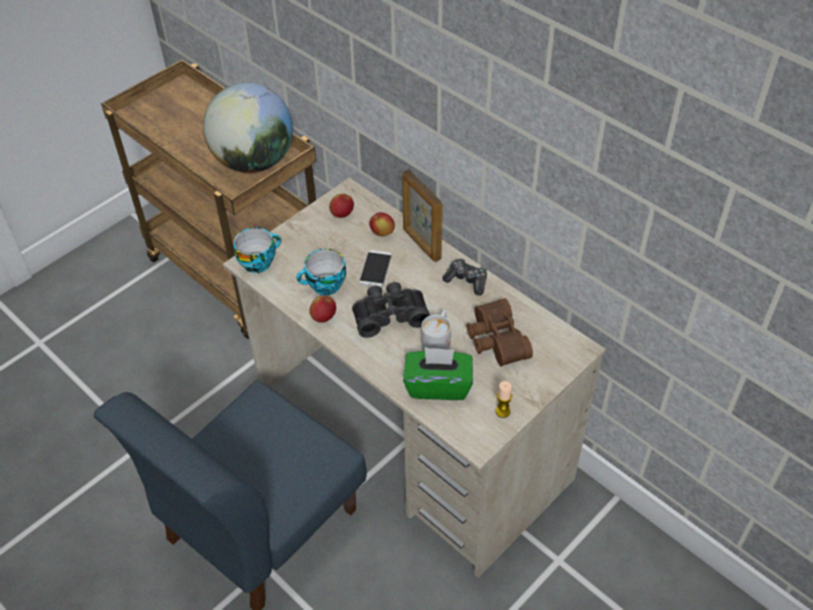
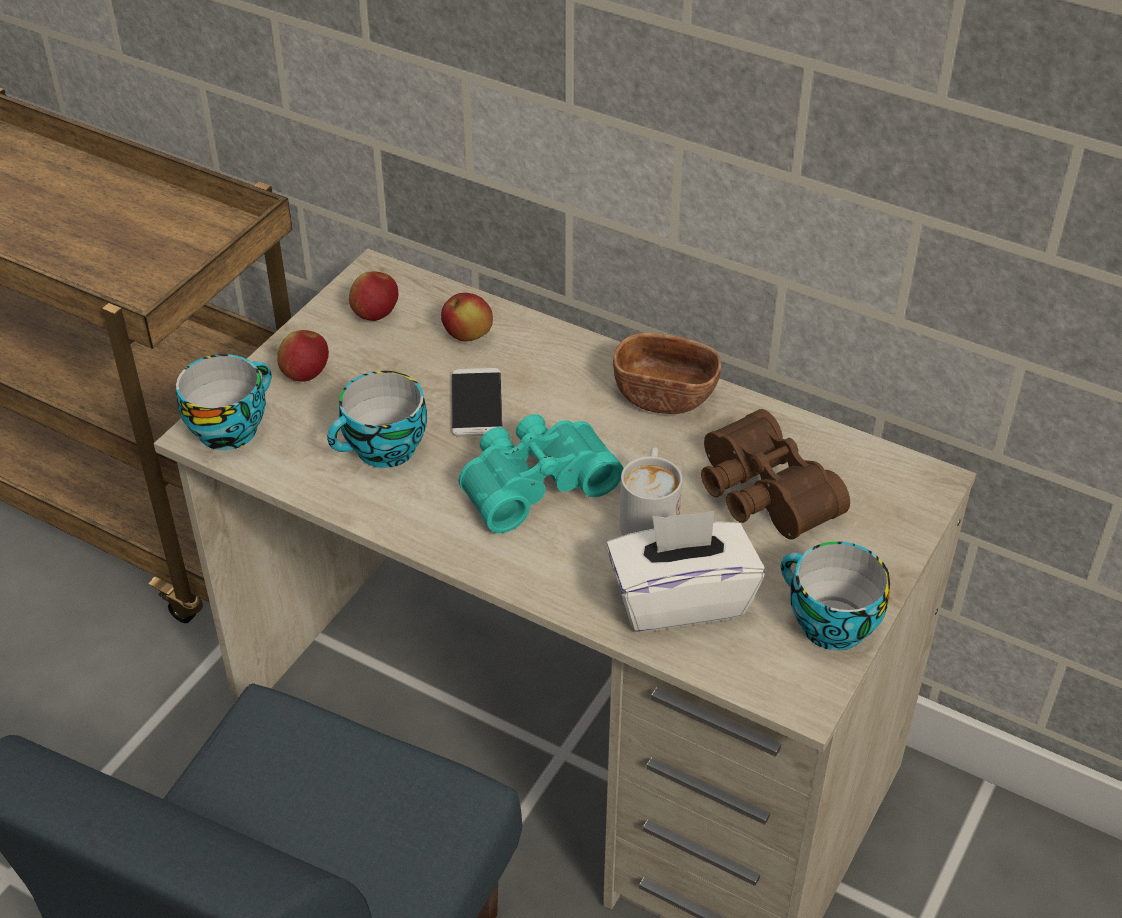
camera: 15 degrees left, 5 degrees down
globe [203,83,293,173] -> none
apple [309,296,336,323] -> apple moved to [277,330,329,382]
black binoculars [352,282,430,338] -> turquoise binoculars [459,414,624,533]
picture frame [402,169,443,262] -> none
green tissue box [403,347,473,400] -> white tissue box [606,511,765,632]
game controller [443,259,487,296] -> brown bowl [613,333,721,414]
candle [495,381,512,418] -> cup [781,541,890,651]

